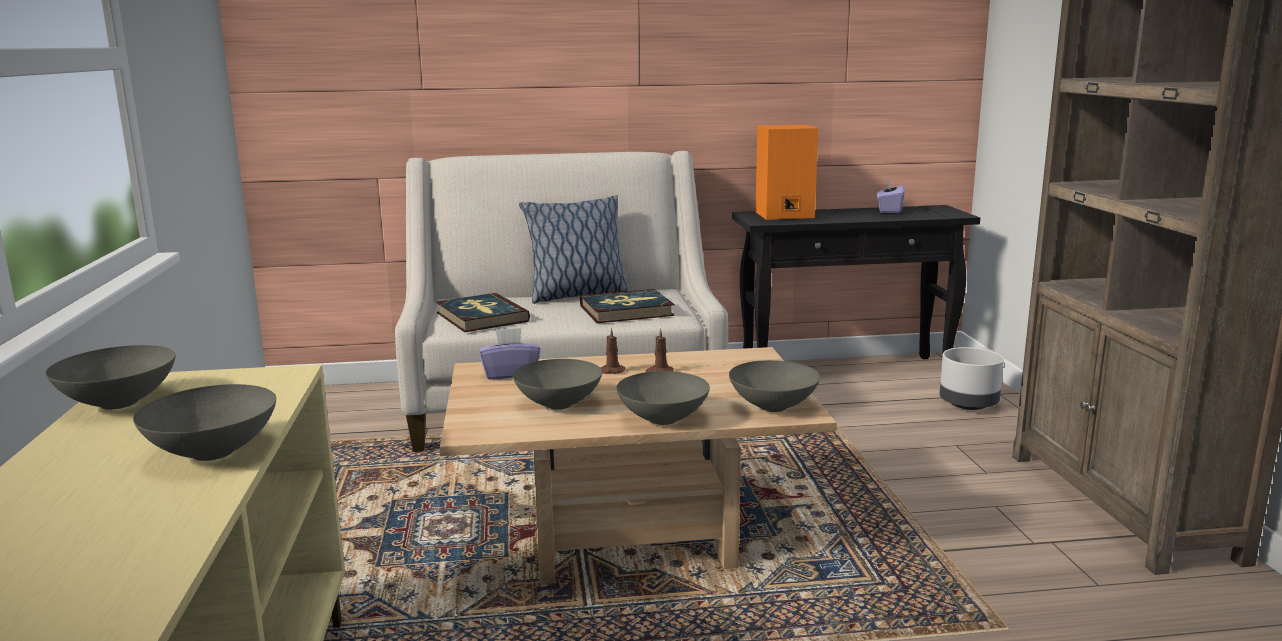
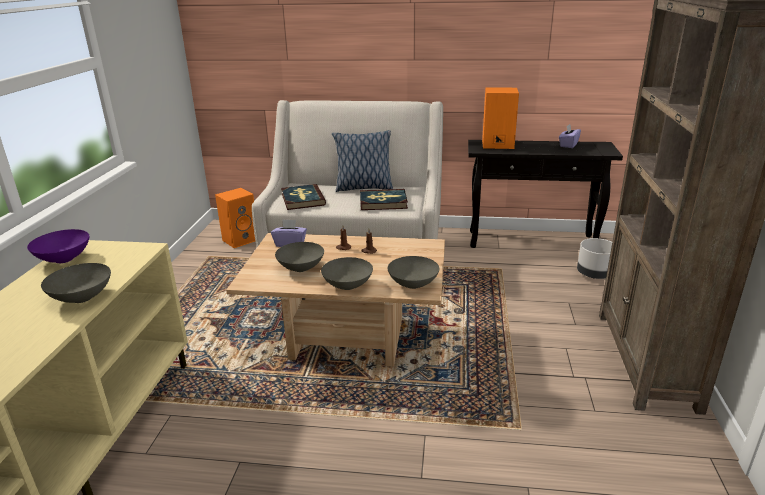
camera: 15 degrees right, 10 degrees up
grey bowl [46,345,175,410] -> purple bowl [27,229,89,263]
none -> orange speaker [215,188,255,248]

